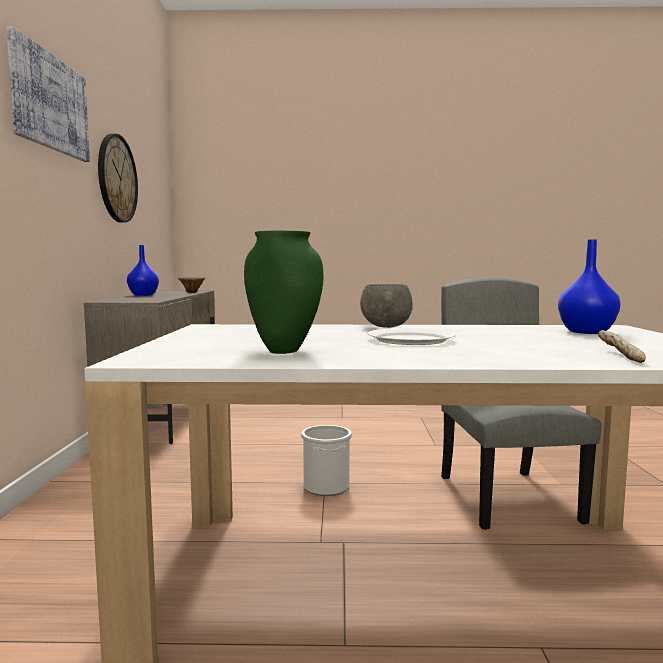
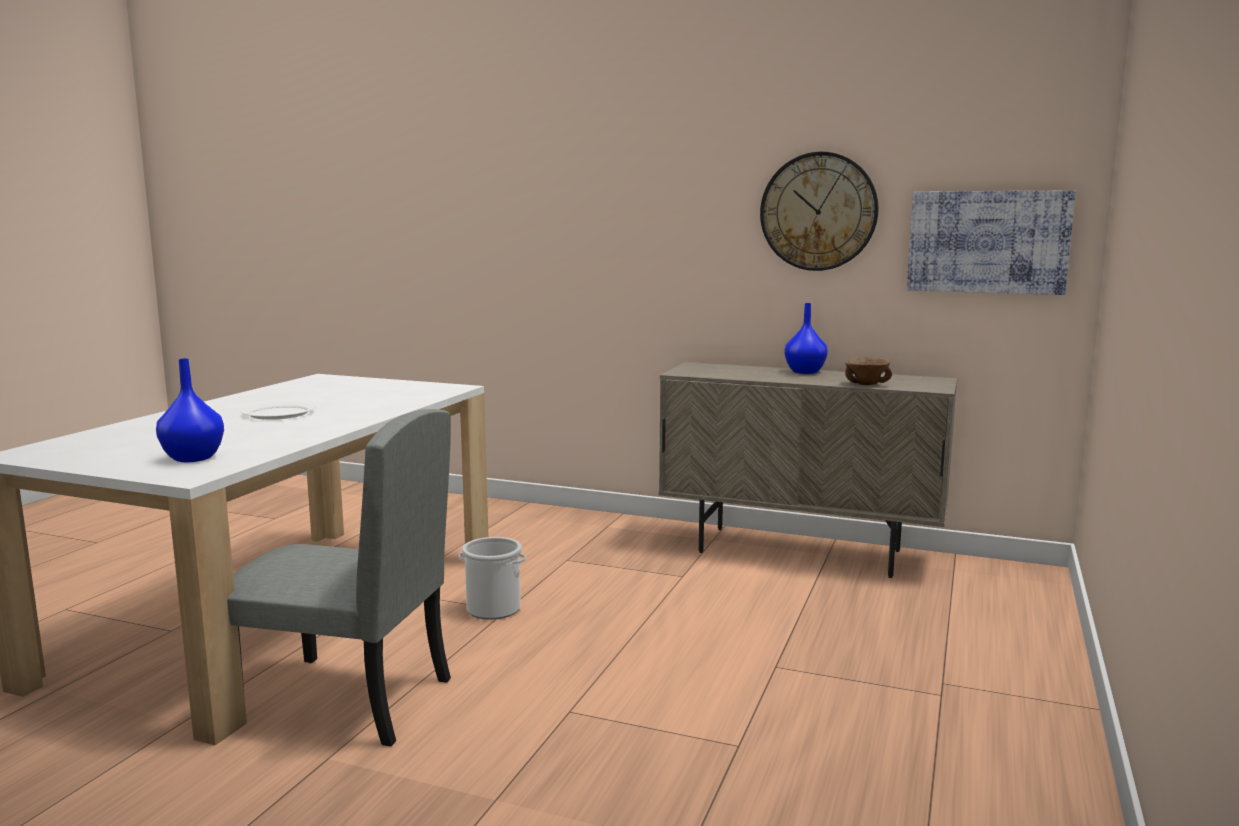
camera: 110 degrees right, 5 degrees up
picture [6,26,90,162] -> picture moved to [907,191,1076,295]
green vase [244,231,324,354] -> none
grey bowl [360,284,413,328] -> none
bread [598,330,646,363] -> none

